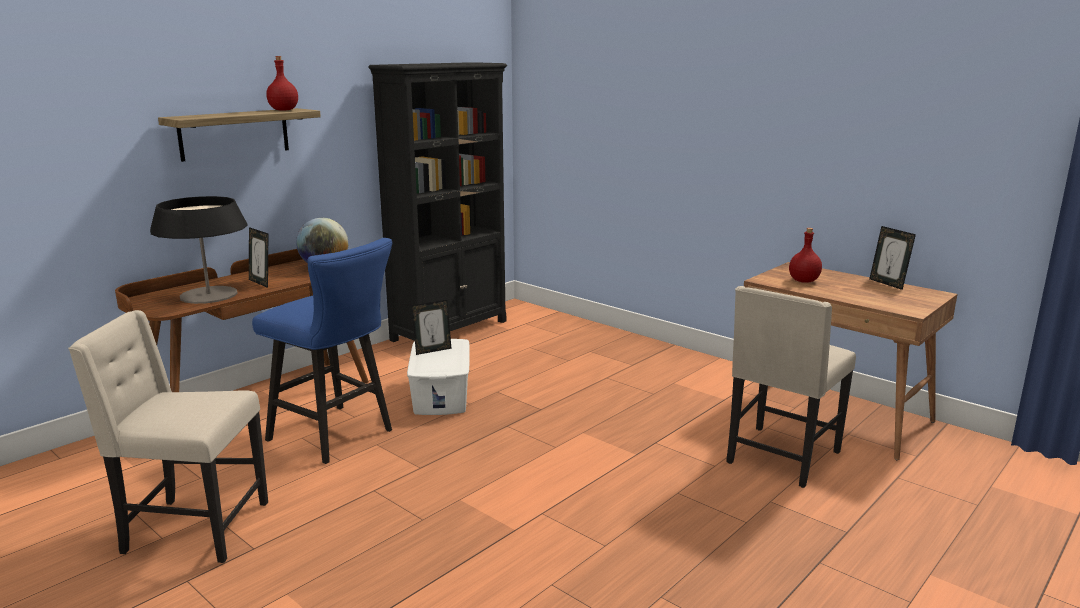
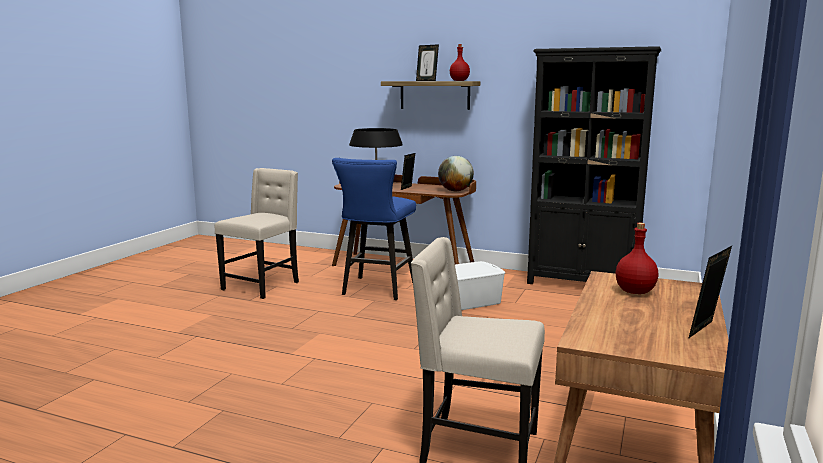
camera: 70 degrees right, 5 degrees down
beige chair [68,310,268,563] -> beige chair turned 45 degrees clockwise [215,168,299,299]
picture frame [412,300,452,355] -> picture frame moved to [416,44,439,81]

